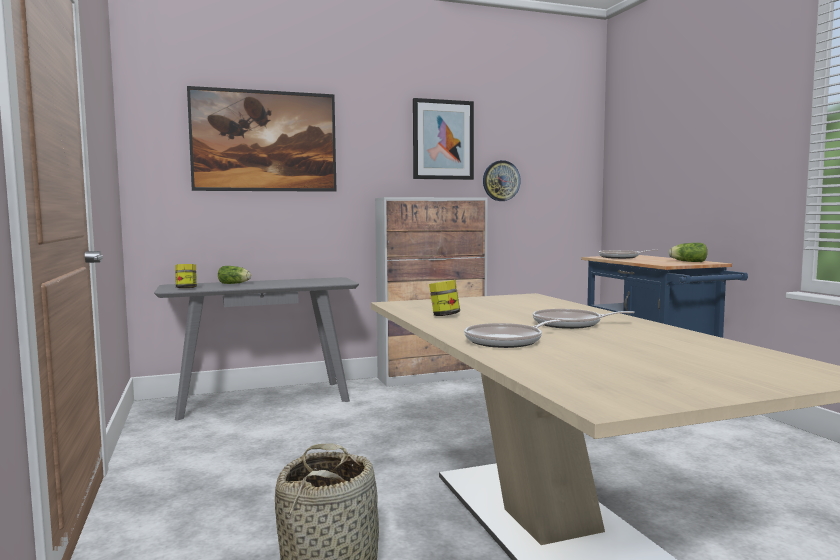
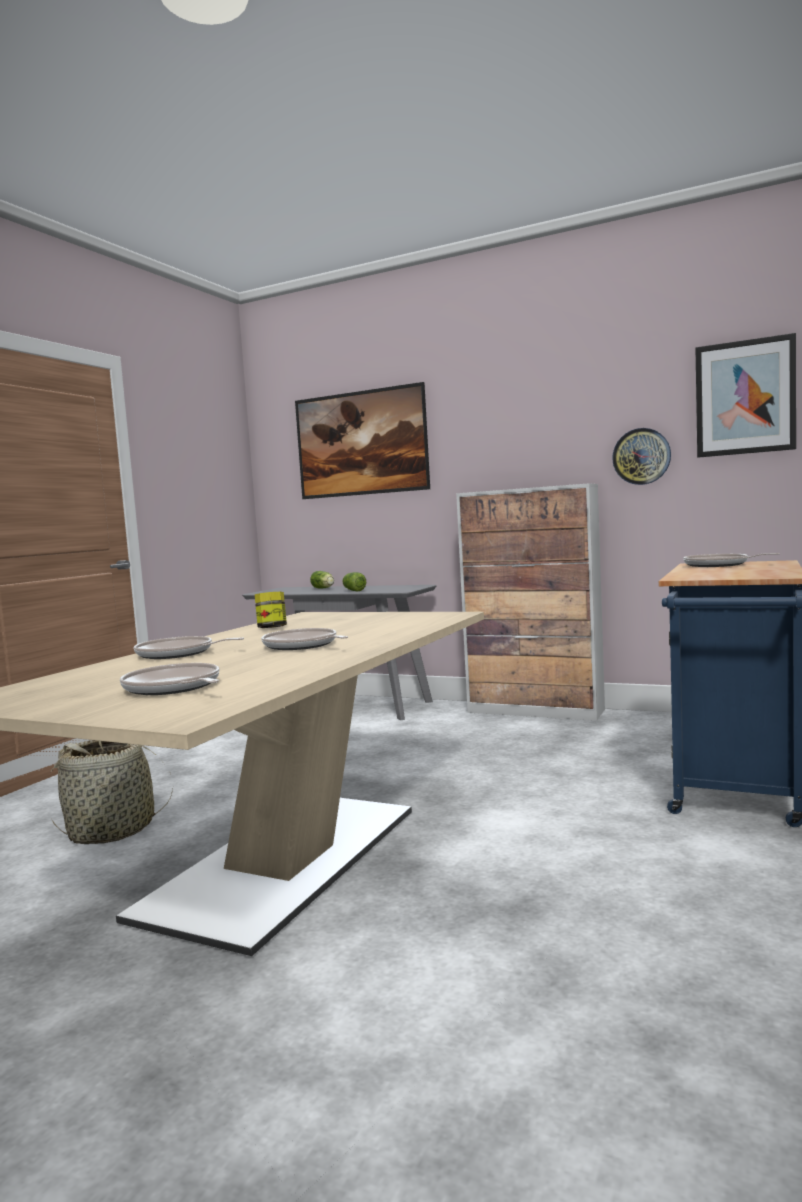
camera: 45 degrees right, 0 degrees up
jar [175,264,197,288] -> none
picture [413,98,474,180] -> picture moved to [695,333,796,458]
lettuce [669,243,707,262] -> lettuce moved to [342,572,366,591]
none -> frying pan [120,663,219,695]

